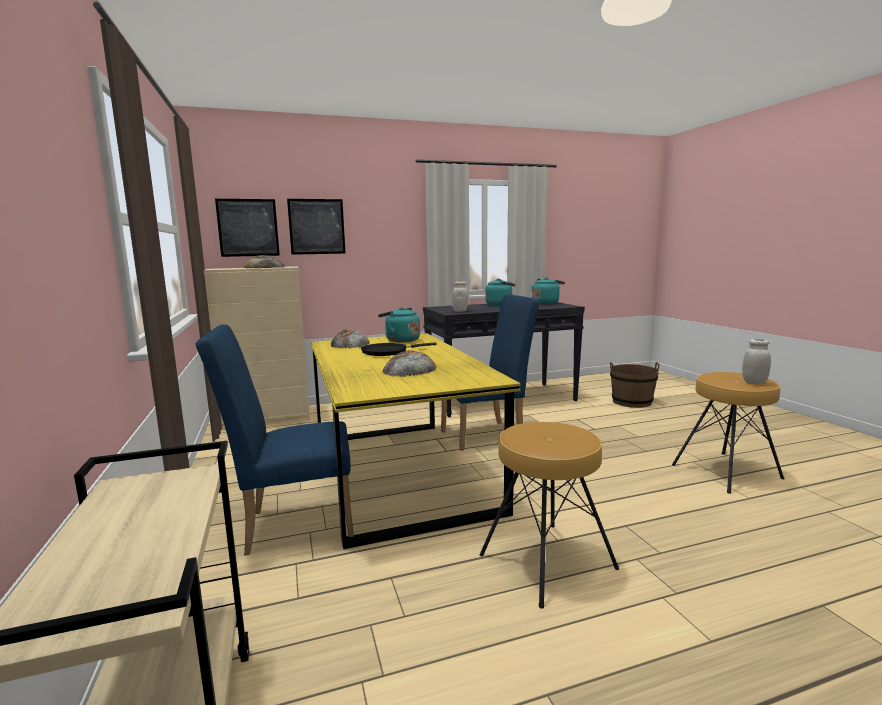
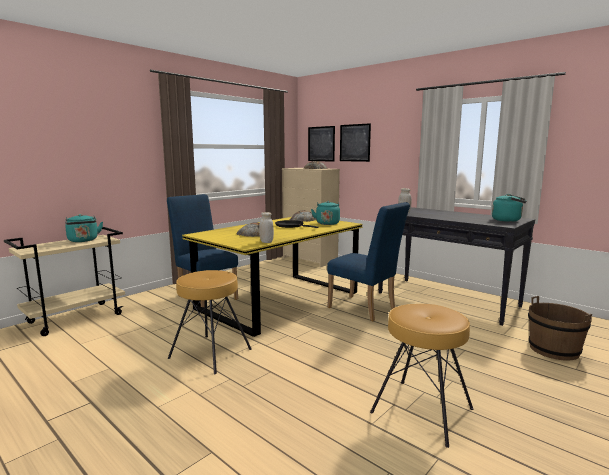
camera: 60 degrees right, 0 degrees up
turquoise kettle [485,279,515,306] -> turquoise kettle moved to [65,214,103,242]
white jar [742,339,771,384] -> white jar moved to [259,212,274,243]

